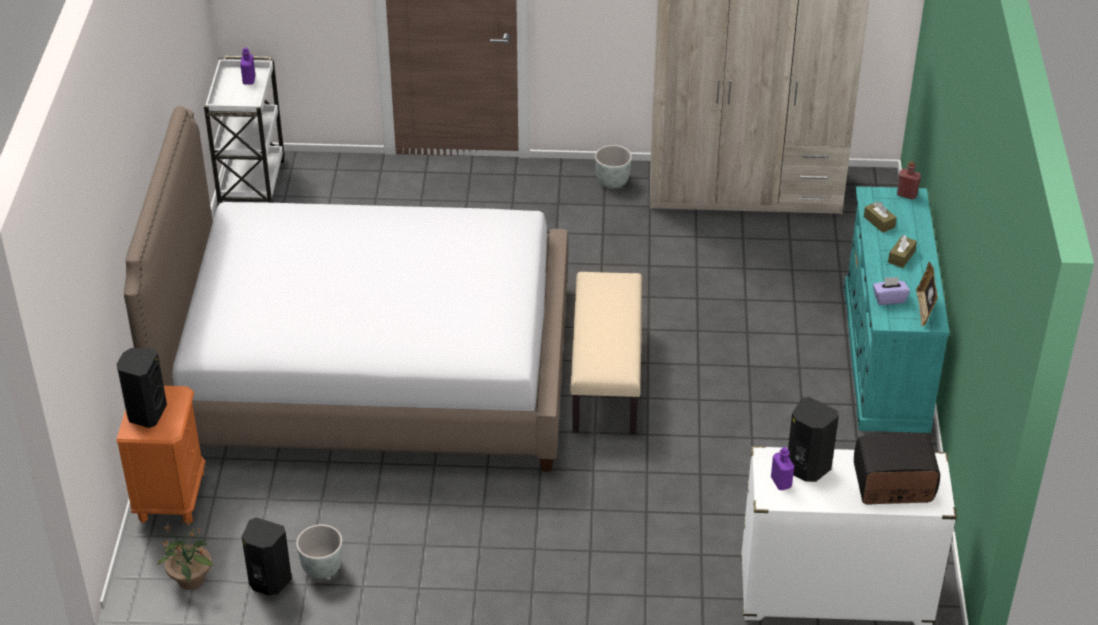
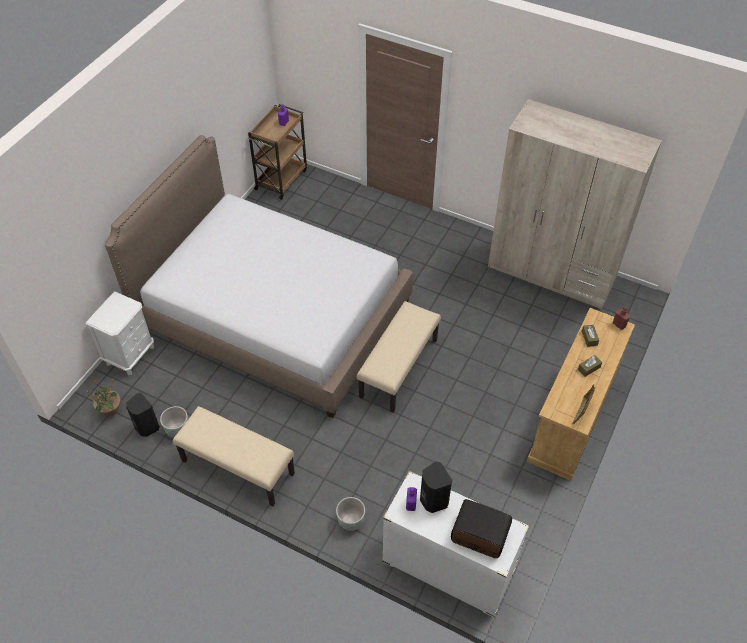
camera: 25 degrees right, 10 degrees up
black speaker [117,348,167,428] -> none
orange nightstand [117,386,205,523] -> white nightstand [86,291,154,375]
white cart [204,56,285,207] -> brown cart [248,104,307,200]
grey planter [595,145,632,188] -> grey planter moved to [336,497,365,531]
turquoise dresser [844,186,950,433] -> beige dresser [527,308,635,481]
purple tissue box [873,277,910,305] -> none
none -> beige bench [173,406,295,506]

